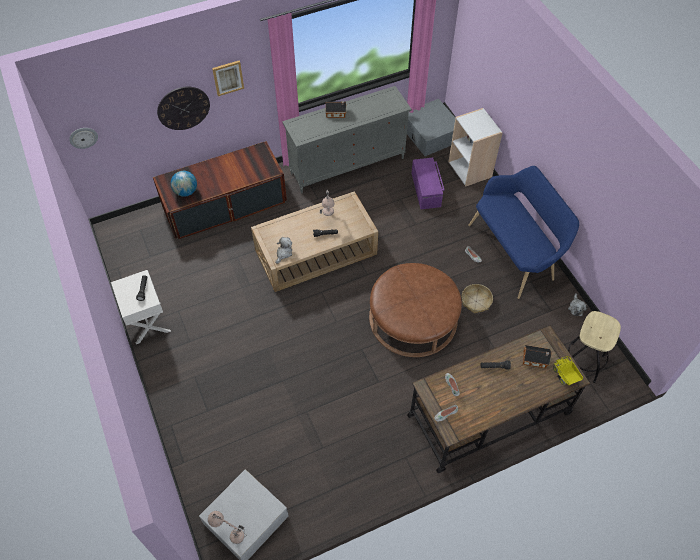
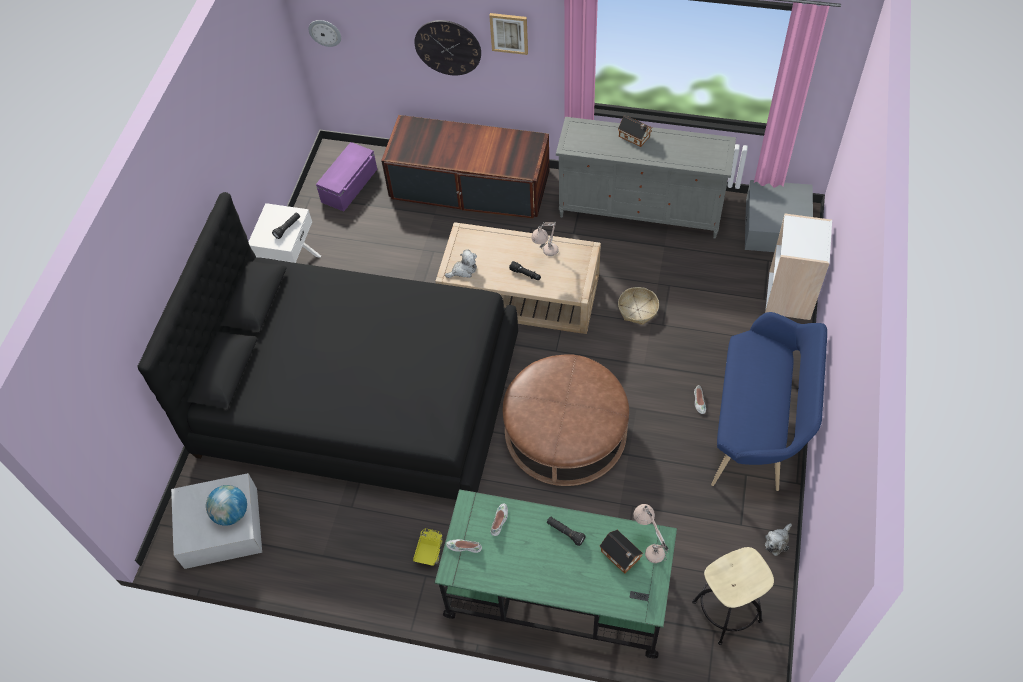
camera: 40 degrees right, 0 degrees up
globe [171,171,197,197] -> globe moved to [206,485,247,526]
beige table lamp [208,511,247,544] -> beige table lamp moved to [633,504,669,563]
brown desk [407,325,591,473] -> green desk [435,489,677,658]
purple storage box [411,158,444,209] -> purple storage box moved to [316,142,377,211]
basket [462,284,493,314] -> basket moved to [618,287,659,325]
toy truck [553,356,583,386] -> toy truck moved to [413,528,443,566]
none -> black bed [138,192,518,500]

